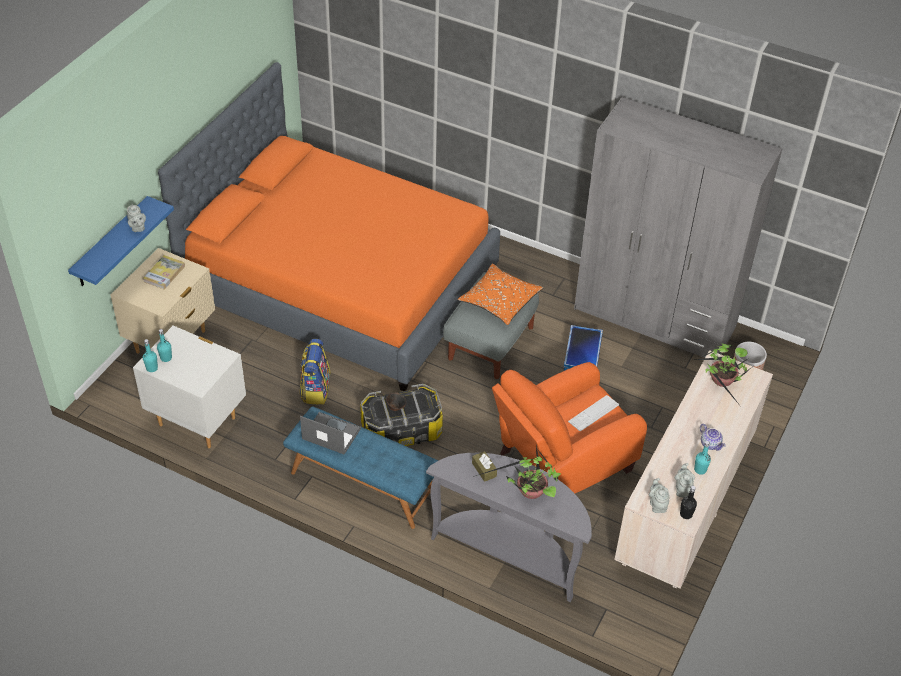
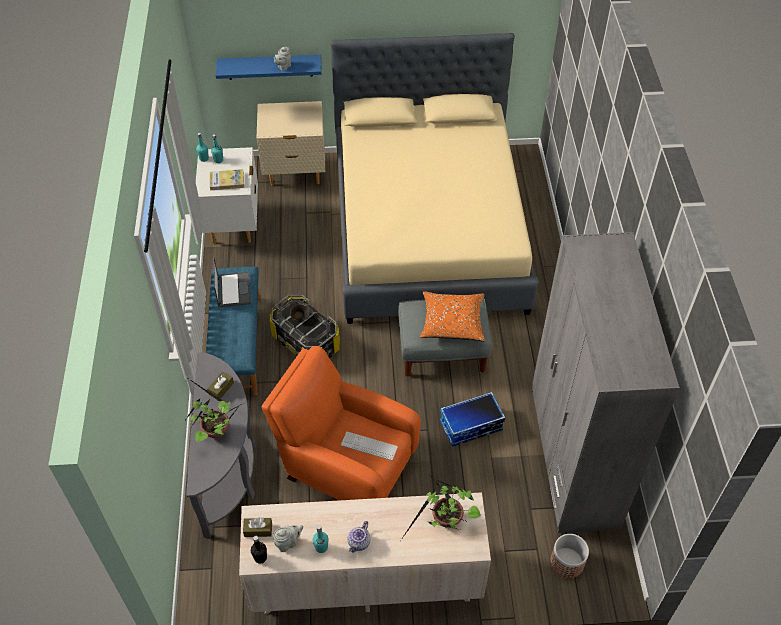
camera: 60 degrees right, 5 degrees up
book [143,255,185,290] -> book moved to [210,169,244,190]
orange bed [158,62,500,391] -> beige bed [331,33,539,324]
backpack [300,339,330,404] -> none
grey teapot [649,478,670,513] -> brown tissue box [243,518,272,537]

